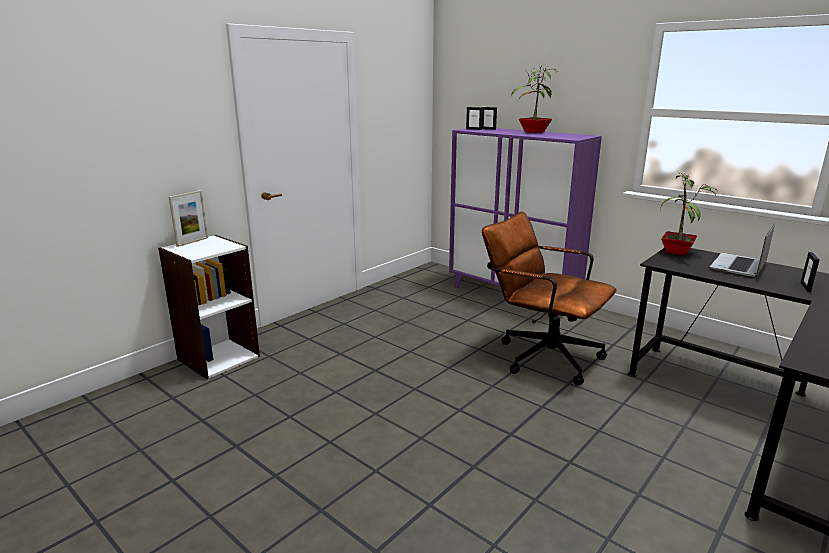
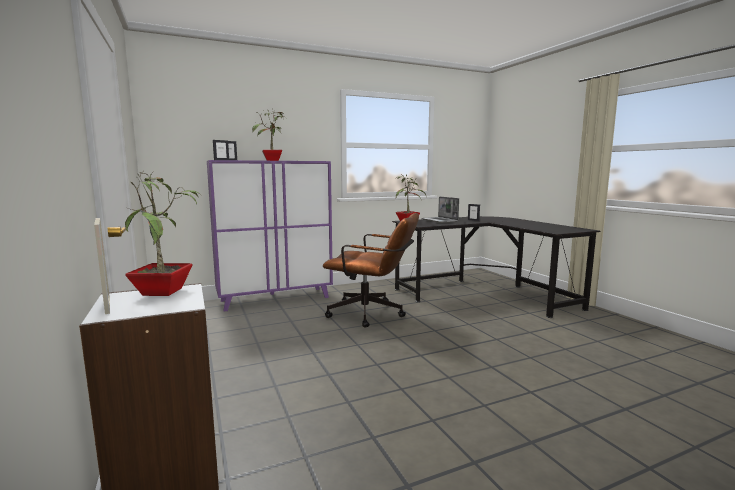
camera: 65 degrees left, 10 degrees down
brown office chair [482,212,617,386] -> brown office chair turned 135 degrees counterclockwise [323,213,419,328]
none -> potted plant [125,171,201,296]

